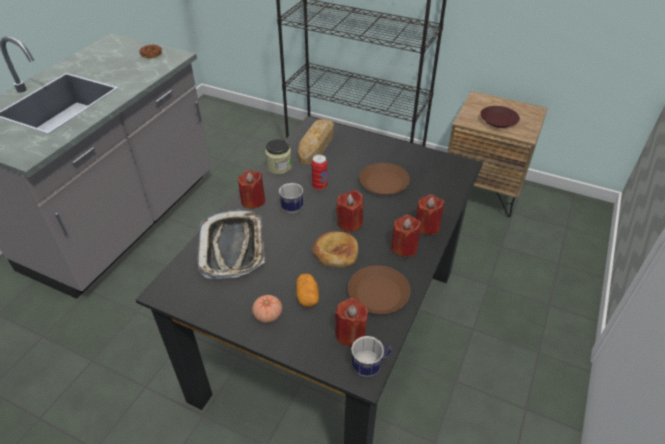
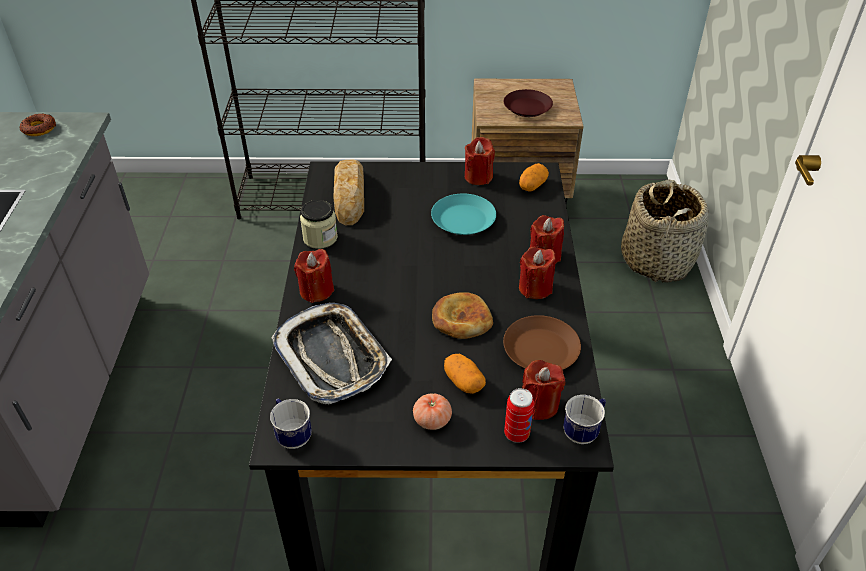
camera: 25 degrees left, 0 degrees up
mug [279,182,303,214] -> mug moved to [270,399,312,449]
can [311,154,328,190] -> can moved to [504,388,534,443]
red candle [336,190,363,232] -> red candle moved to [465,137,495,185]
brown plate [359,163,410,195] -> turquoise plate [431,194,496,235]
none -> potato [519,163,549,191]
none -> basket [621,179,709,282]

